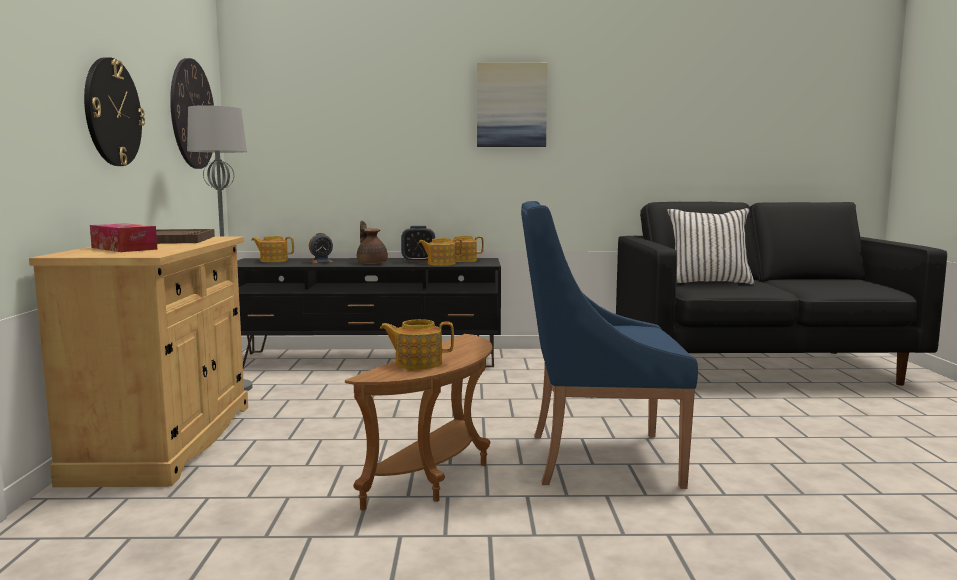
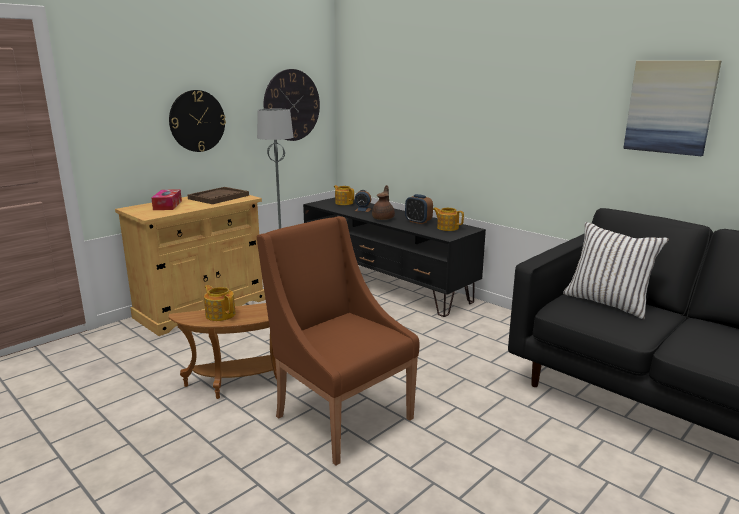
camera: 45 degrees right, 10 degrees up
teapot [419,238,463,266] -> none
picture [477,62,547,147] -> picture moved to [623,61,721,156]
blue armchair [521,201,698,489] -> brown armchair [257,216,420,466]

